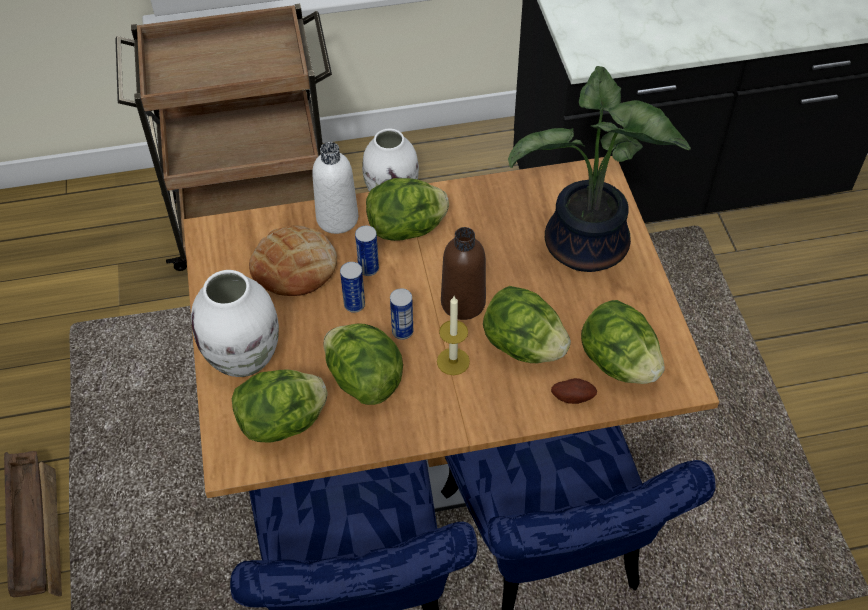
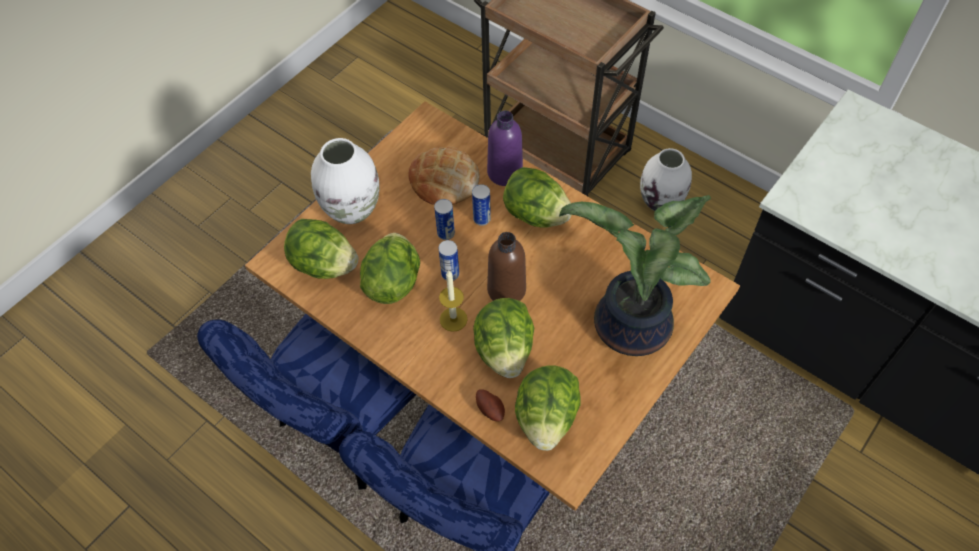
camera: 50 degrees right, 5 degrees up
crate [4,451,62,597] -> none
white bottle [312,142,358,234] -> purple bottle [487,111,523,186]

